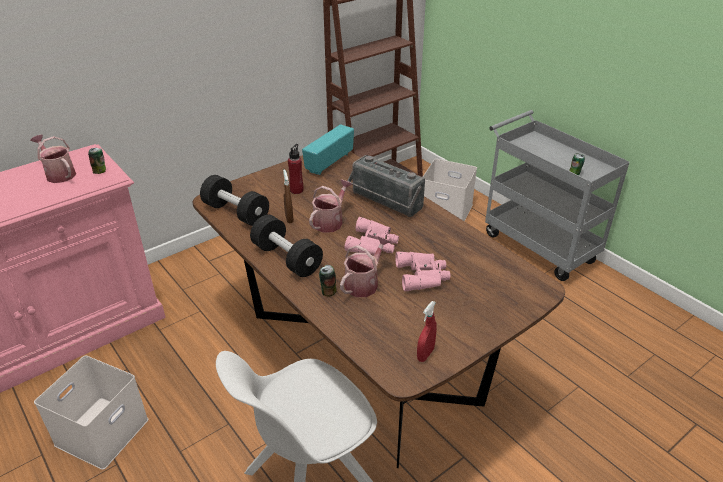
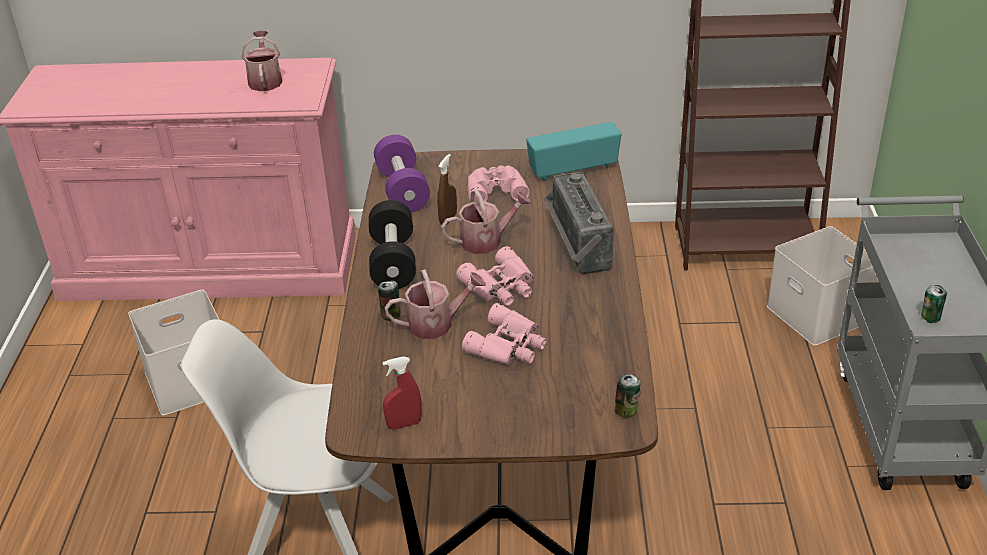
camera: 40 degrees right, 0 degrees up
can [88,148,106,174] -> can moved to [615,374,641,418]
black dumbbell [200,175,269,226] -> purple dumbbell [374,135,430,212]
red bottle [288,144,304,194] -> pink binoculars [467,165,530,202]

